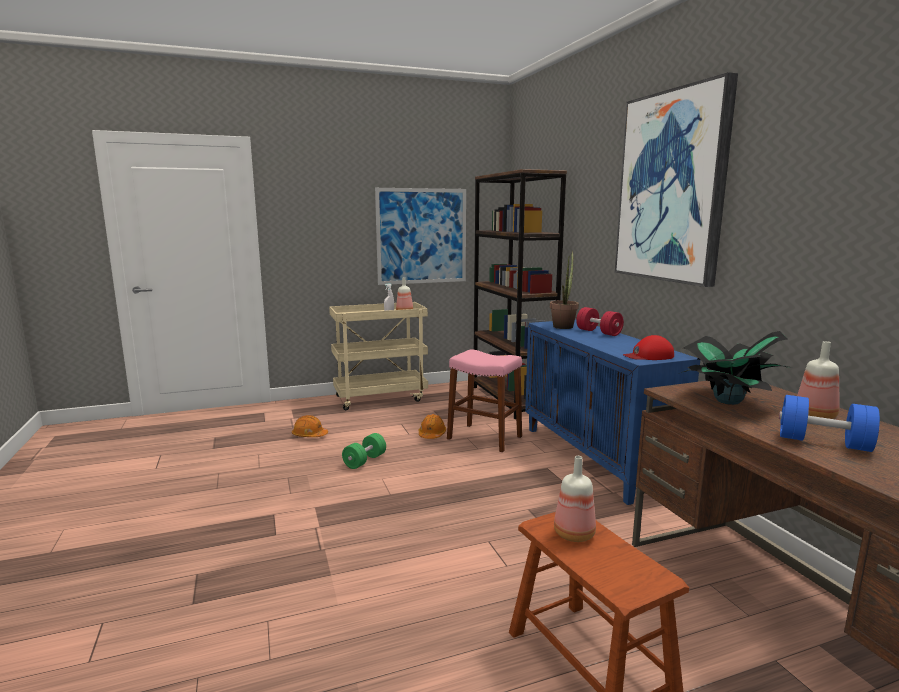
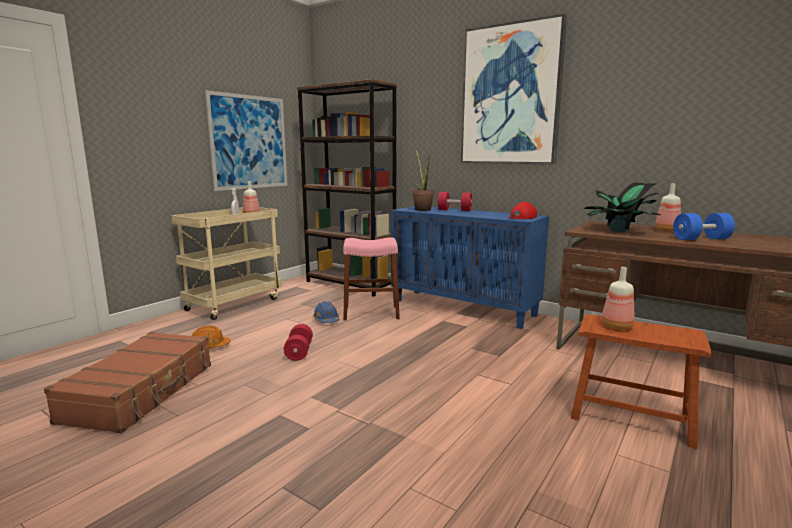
camera: 35 degrees left, 0 degrees up
green dumbbell [342,433,386,469] -> red dumbbell [284,324,313,361]
orange hard hat [419,414,446,439] -> blue hard hat [313,301,340,323]
none -> brown suitcase [44,332,211,433]

